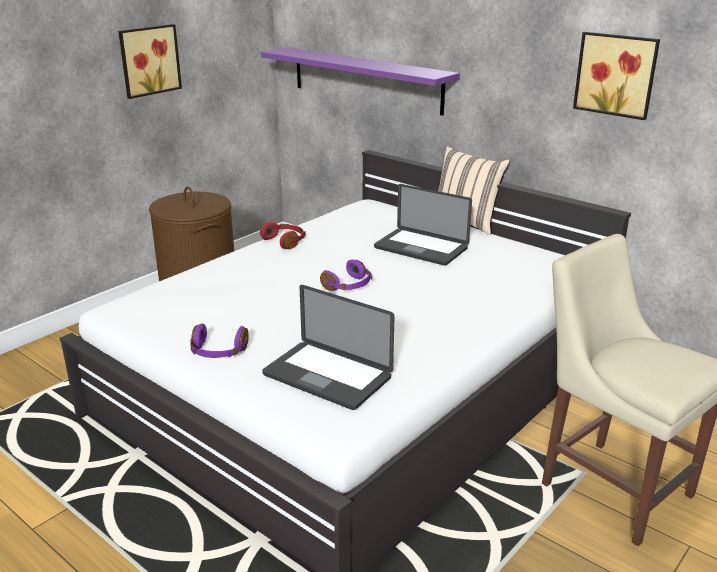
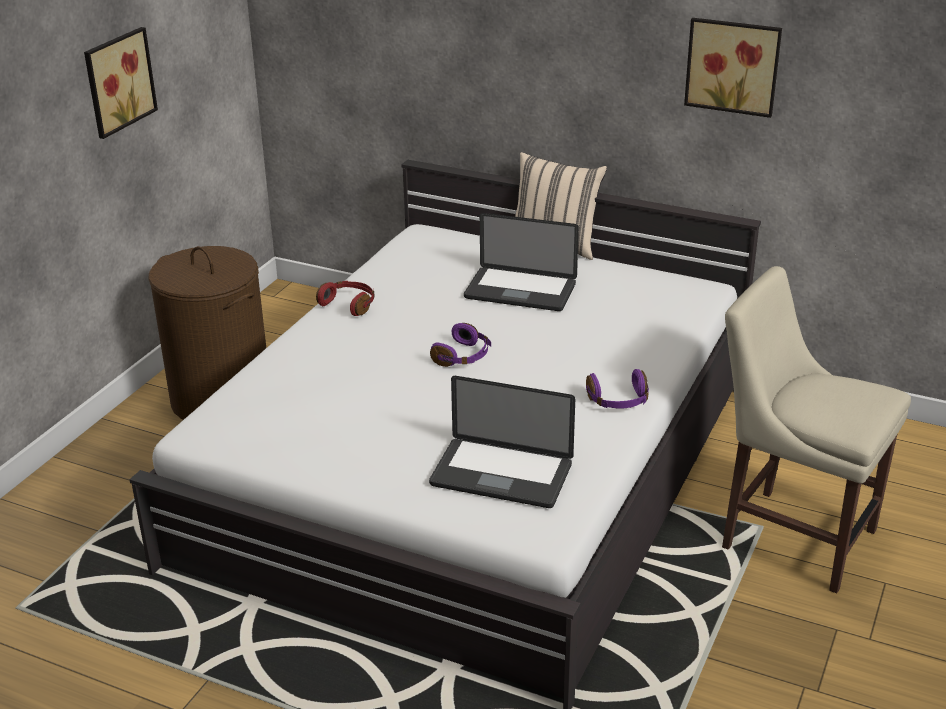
camera: 15 degrees left, 5 degrees up
purple headphones [190,324,248,358] -> purple headphones moved to [586,369,649,409]
purple shelf [261,47,460,116] -> none

